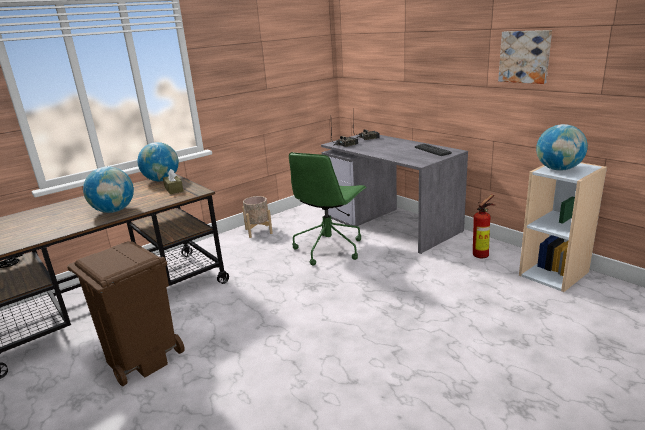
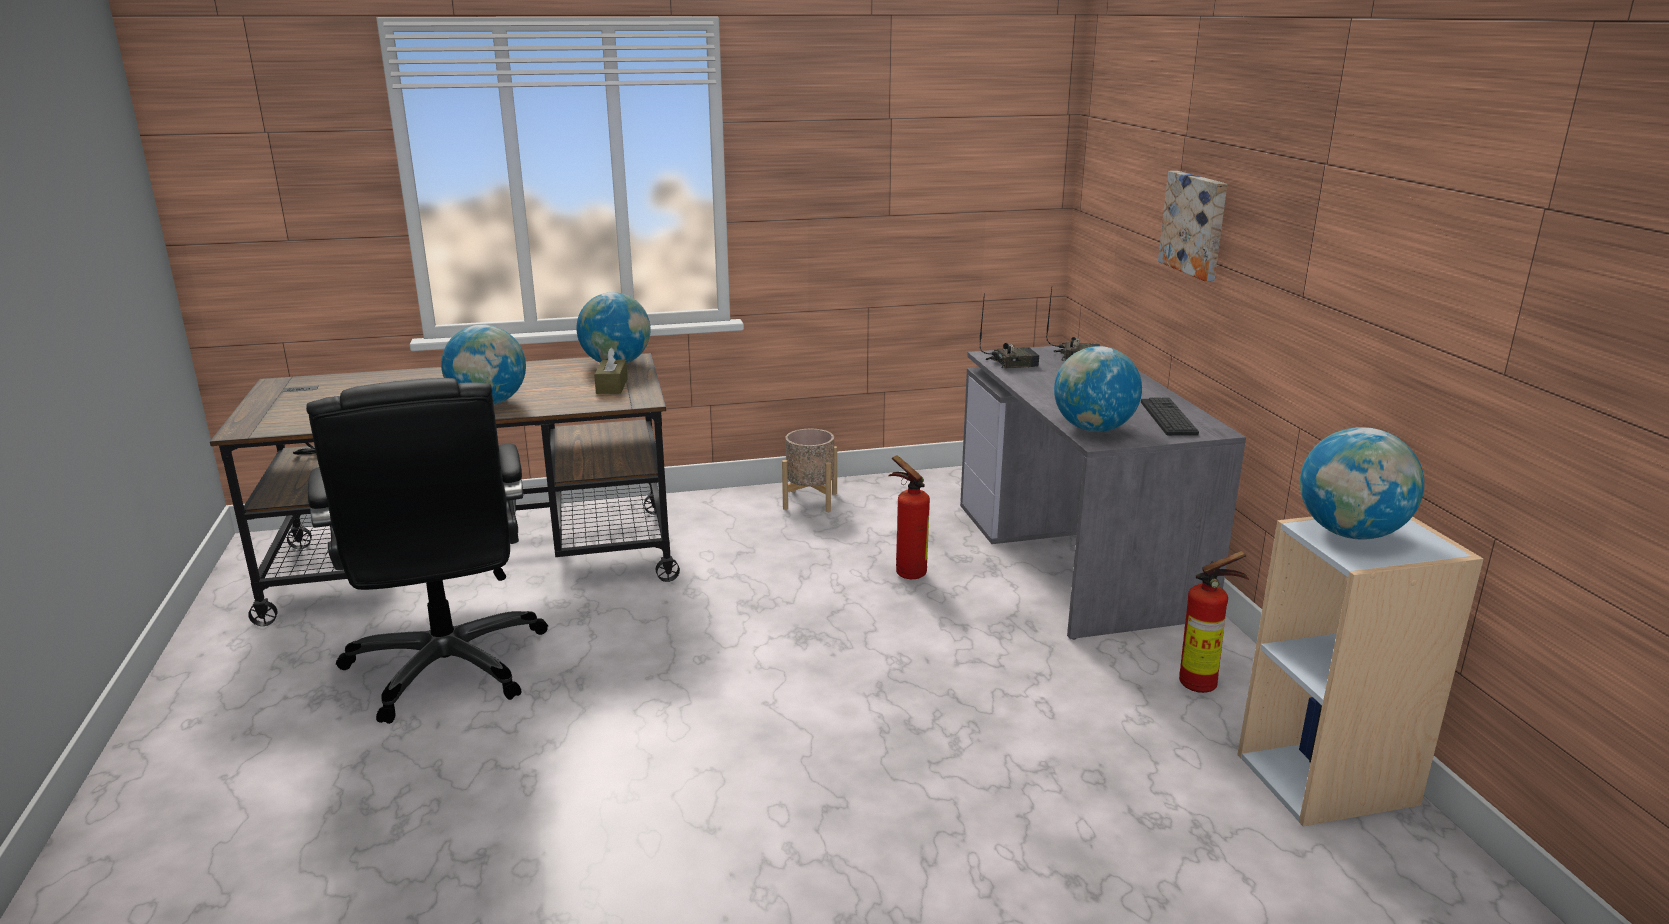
camera: 25 degrees right, 0 degrees up
brown trash can [67,241,185,386] -> black office chair [306,378,548,724]
green office chair [289,152,366,266] -> fire extinguisher [889,455,930,579]
picture [498,30,552,84] -> picture moved to [1158,171,1227,281]
none -> globe [1054,346,1142,432]

